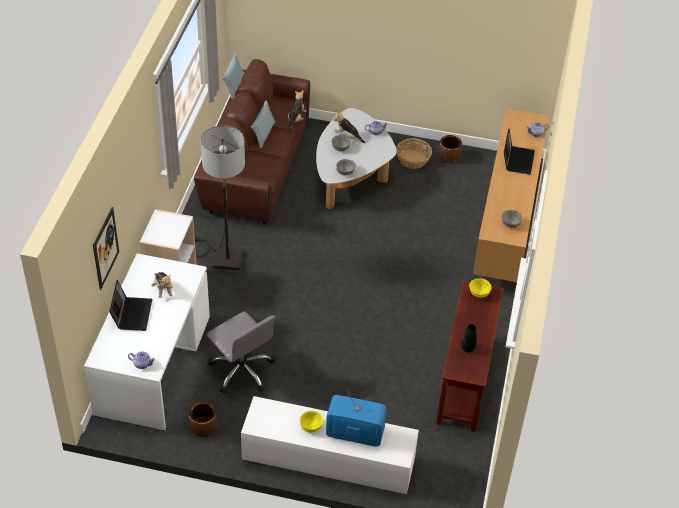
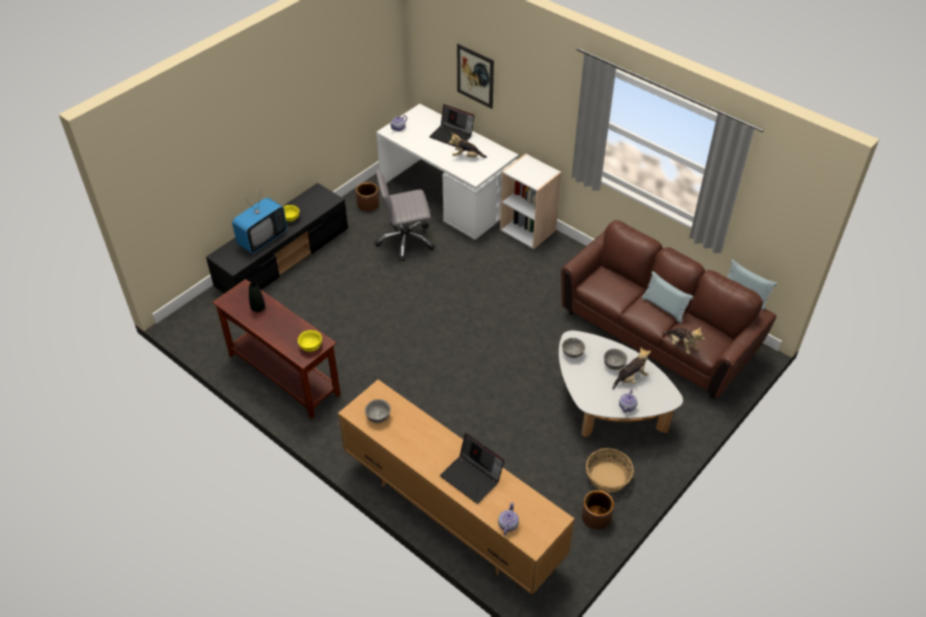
camera: 120 degrees right, 0 degrees up
floor lamp [195,126,245,270] -> none
white tv stand [241,396,419,494] -> black tv stand [206,183,348,294]

